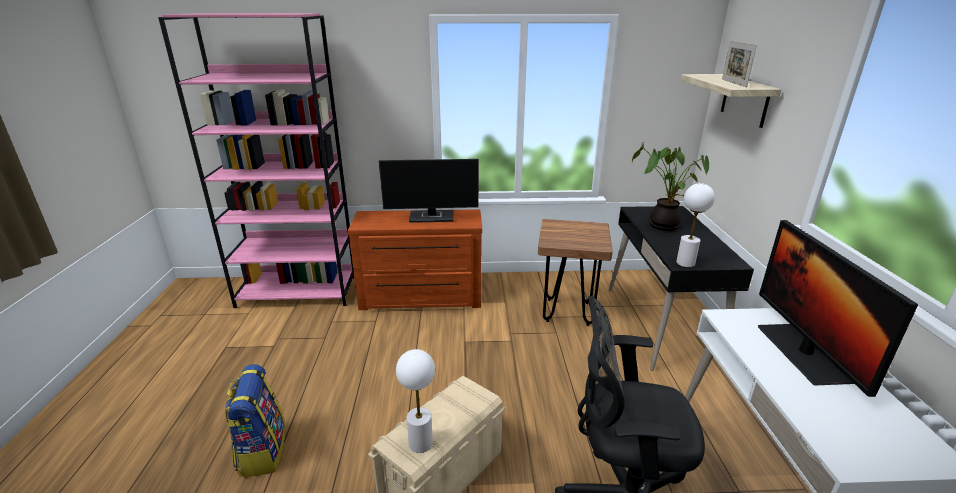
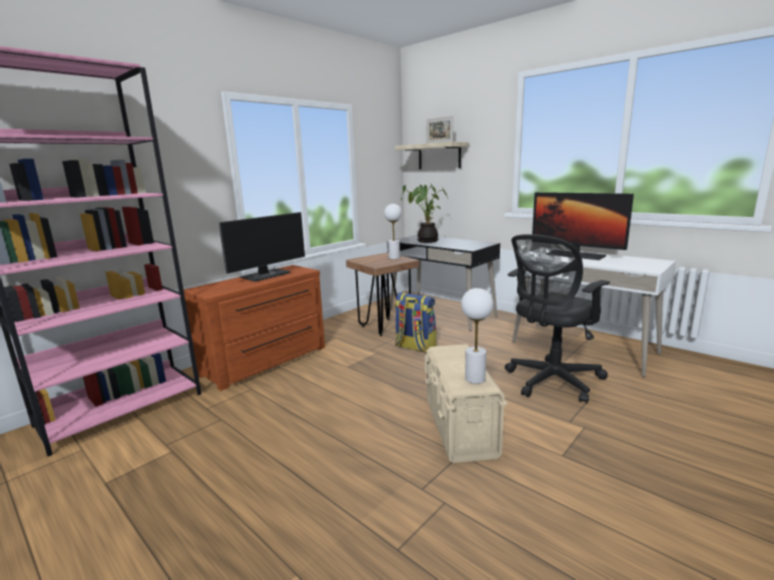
camera: 45 degrees left, 10 degrees down
backpack [225,364,285,478] -> backpack moved to [395,292,436,353]
white table lamp [676,183,715,267] -> white table lamp moved to [384,204,402,259]

